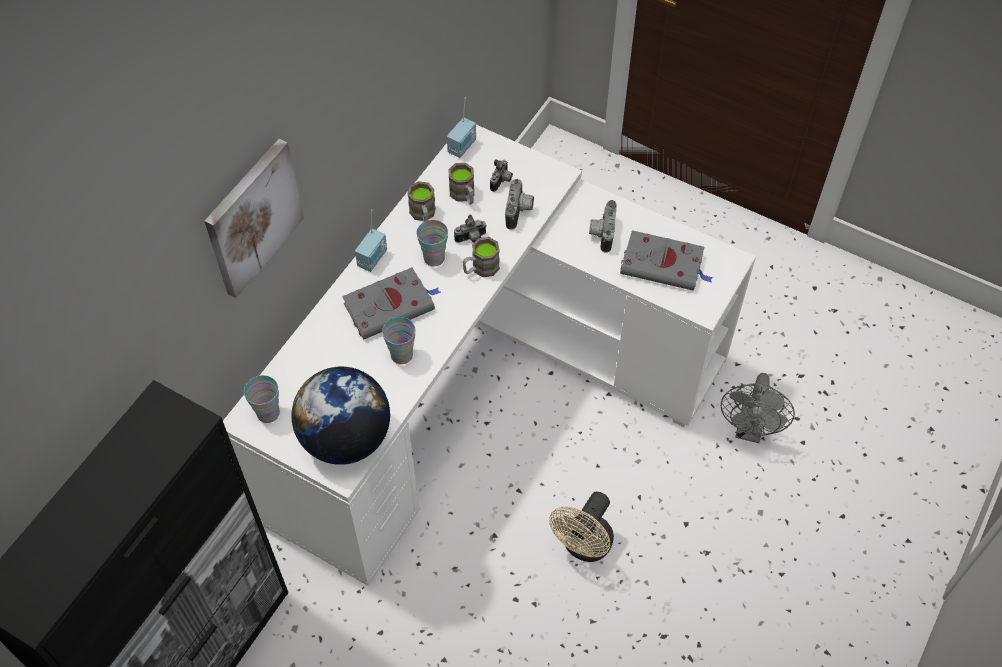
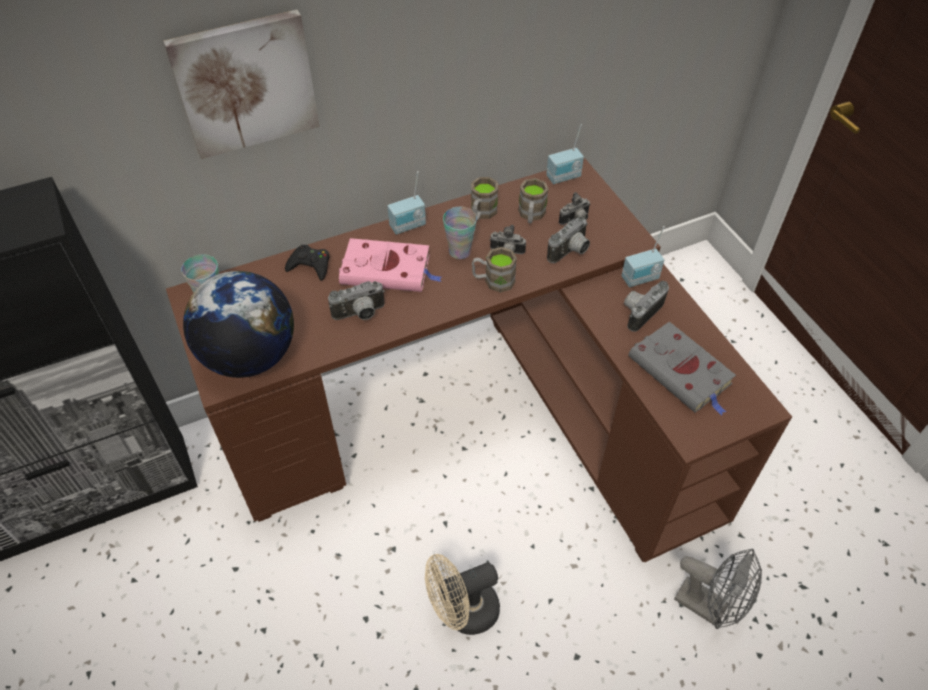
camera: 35 degrees right, 5 degrees down
white desk [223,125,756,586] -> brown desk [166,158,792,562]
grey book [342,267,441,339] -> pink book [339,238,441,292]
cup [382,317,416,364] -> camera [328,281,385,320]
grey fan [721,373,795,443] -> grey fan turned 105 degrees counterclockwise [674,548,762,629]
none -> black game controller [285,245,329,281]
none -> radio [621,226,665,287]

